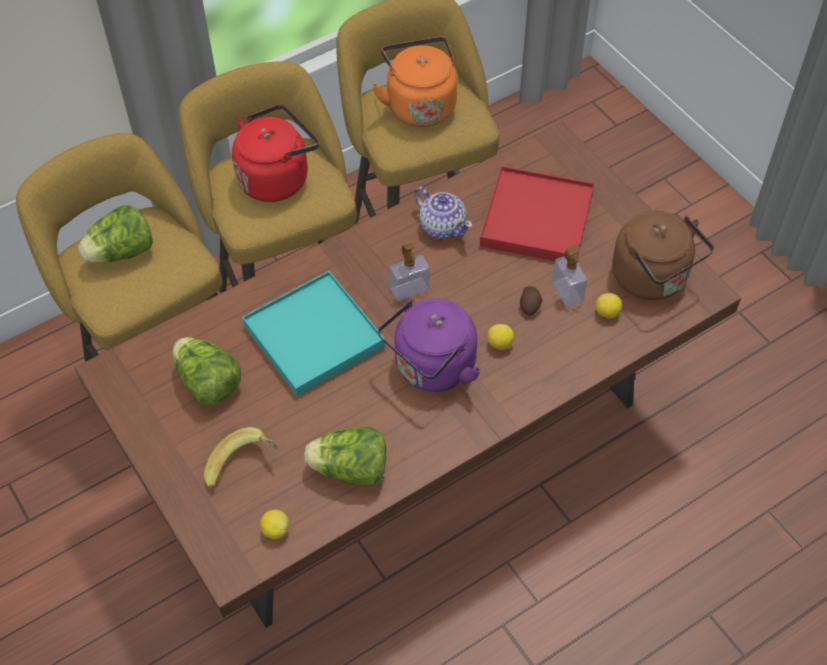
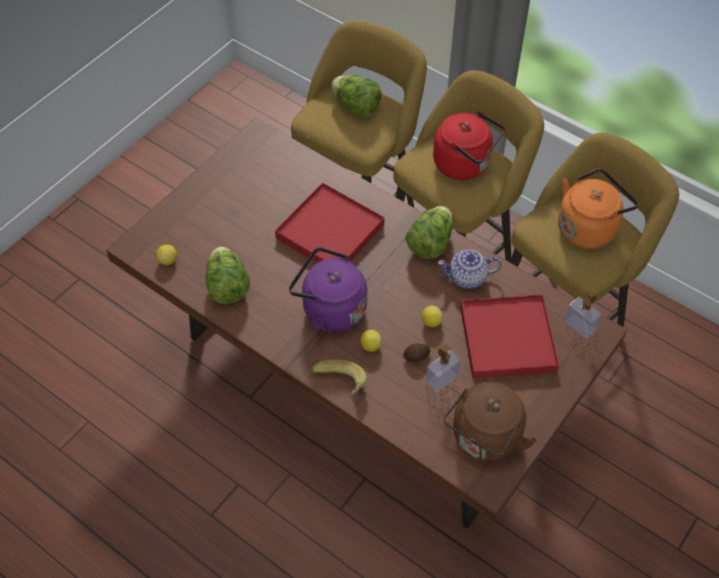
camera: 70 degrees right, 0 degrees up
lettuce [173,337,241,406] -> lettuce moved to [405,206,453,259]
banana [204,427,278,489] -> banana moved to [311,360,367,397]
turquoise tray [242,271,385,397] -> red tray [275,182,385,263]
soap dispenser [389,243,430,301] -> soap dispenser moved to [564,290,602,339]
teapot [414,187,472,239] -> teapot turned 60 degrees clockwise [437,249,502,289]
lemon [595,293,622,319] -> lemon moved to [422,306,442,327]

